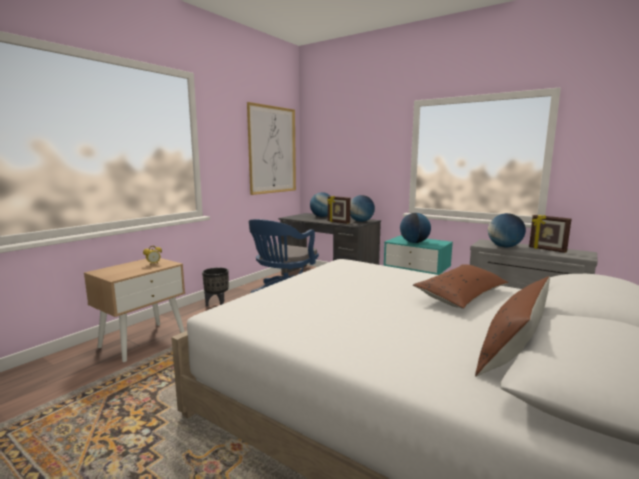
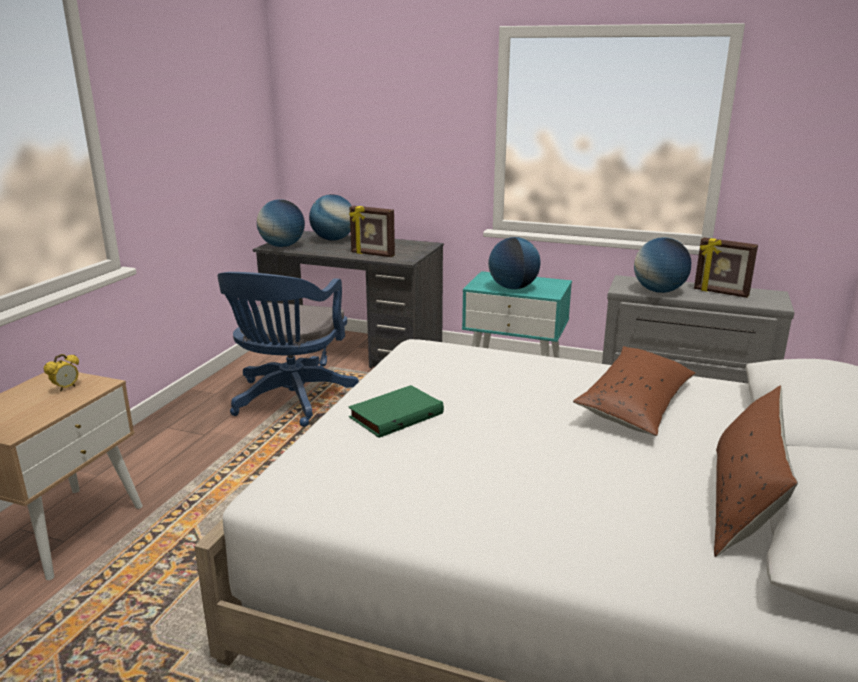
camera: 15 degrees left, 10 degrees up
black planter [202,268,229,306] -> none
picture [247,102,296,195] -> none
globe [350,195,375,222] -> globe moved to [257,199,305,247]
none -> green book [348,385,444,438]

